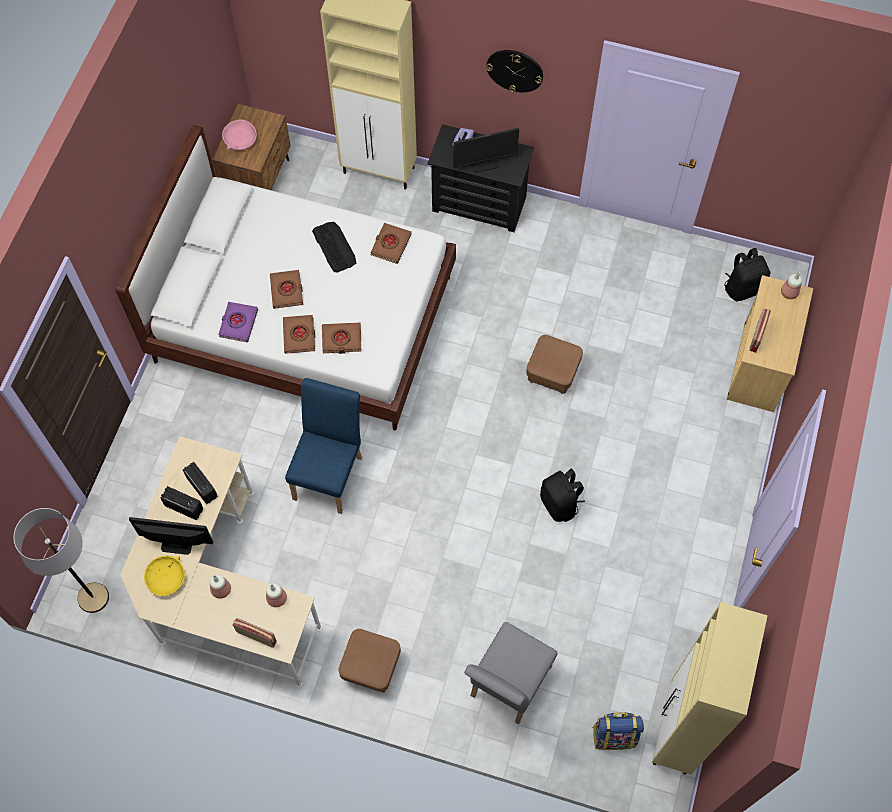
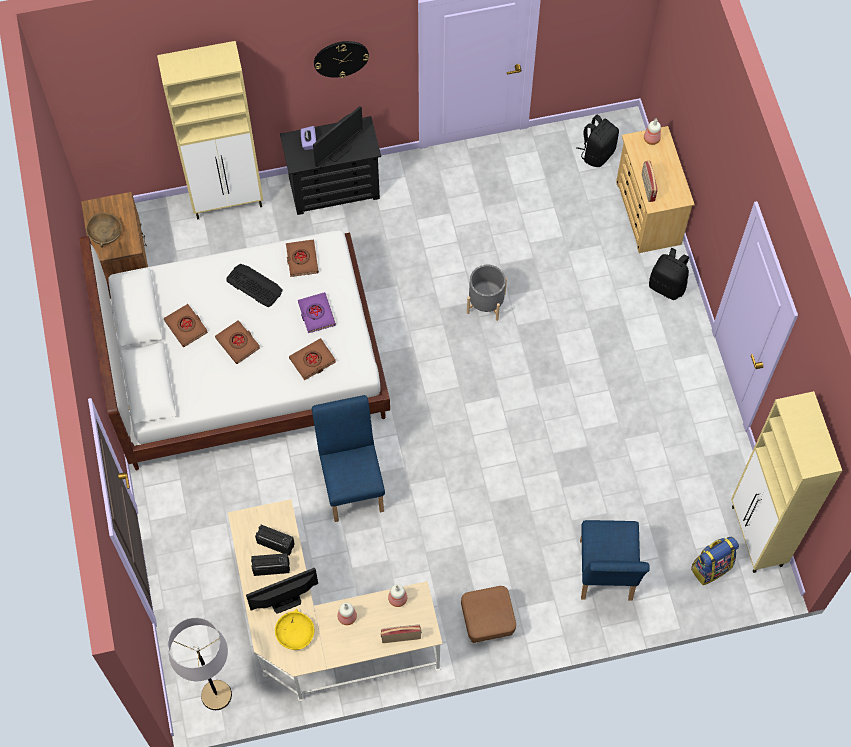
camera: 30 degrees left, 0 degrees up
purple book [218,302,258,342] -> purple book moved to [298,292,336,333]
pink bowl [222,120,257,151] -> brown bowl [86,213,122,248]
brown book [283,315,315,354] -> brown book moved to [164,304,208,347]
grey chair [464,622,557,725] -> blue chair [580,520,650,601]
brown ottoman [526,335,583,394] -> grey planter [467,265,507,321]
black backpack [540,469,585,522] -> black backpack moved to [649,248,689,300]

